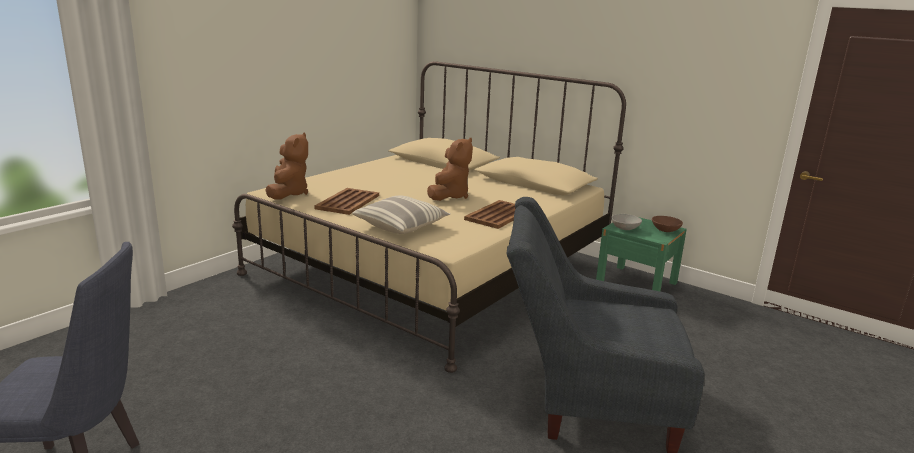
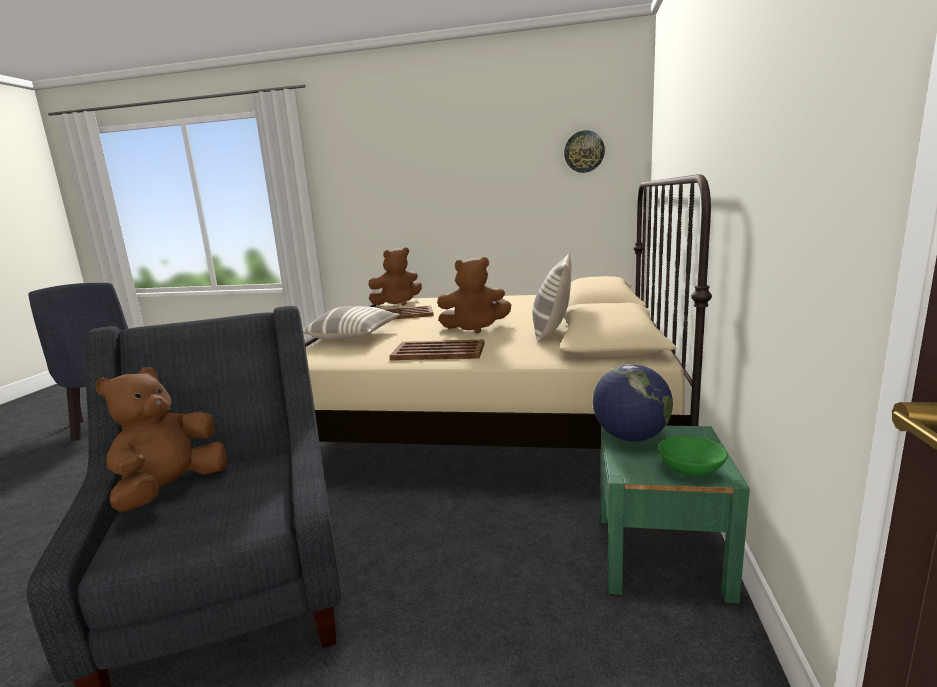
camera: 65 degrees right, 5 degrees down
grey bowl [611,214,642,230] -> globe [593,364,673,442]
brown bowl [652,216,683,232] -> green bowl [659,436,728,476]
none -> brown plush toy [95,367,227,512]
none -> pillow [533,254,571,342]
none -> wall clock [564,130,605,173]

